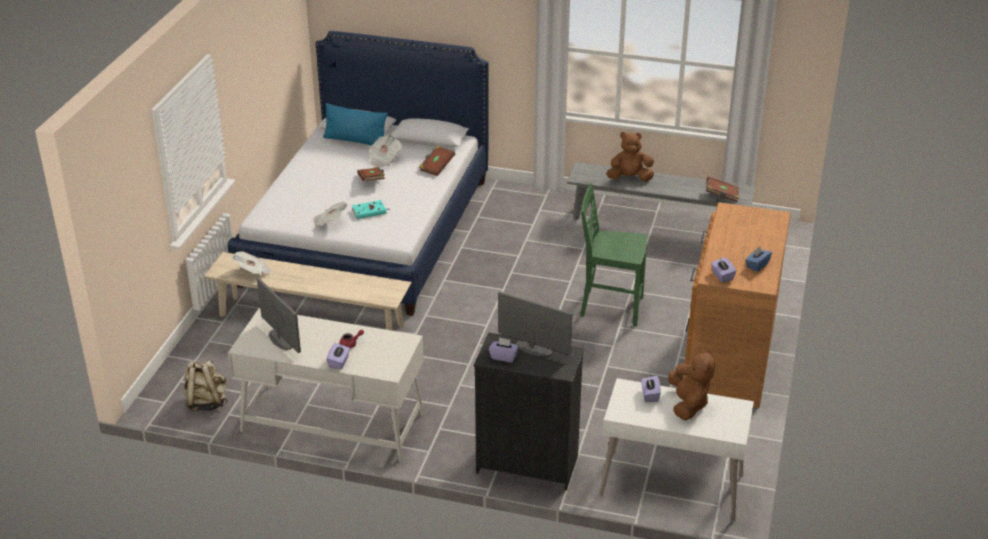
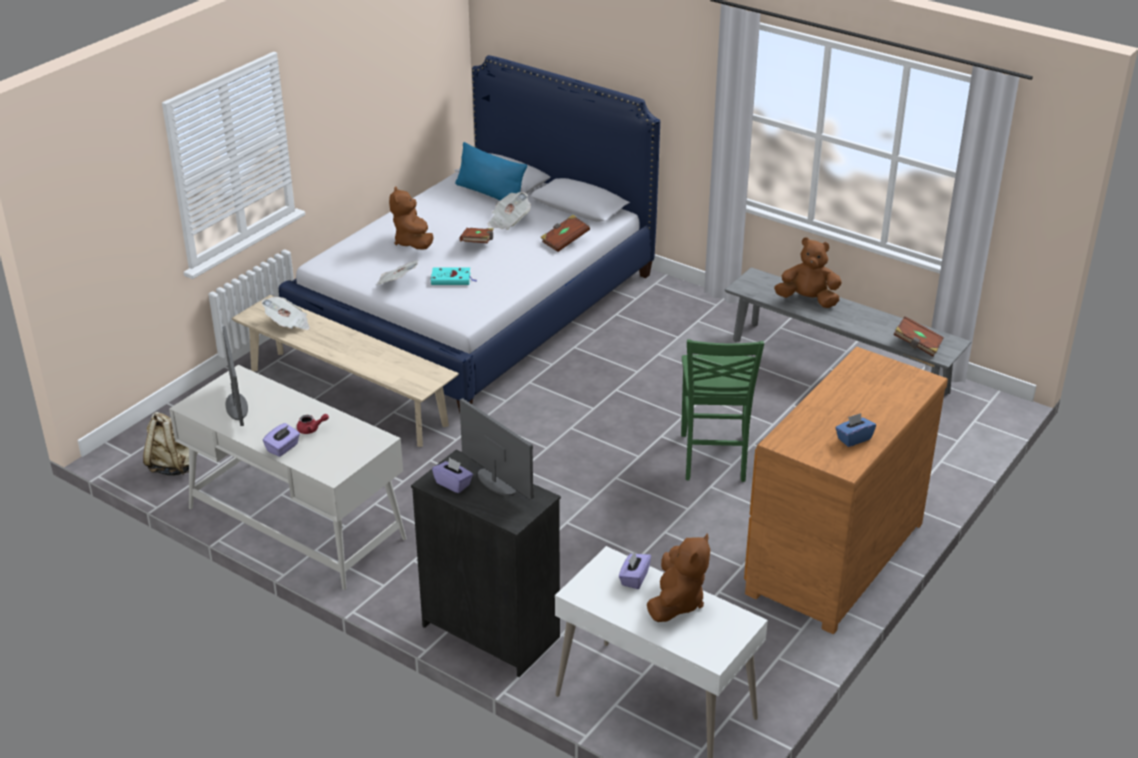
camera: 20 degrees right, 0 degrees up
green chair [580,183,647,326] -> green chair turned 120 degrees counterclockwise [681,339,764,482]
purple tissue box [711,257,736,282] -> none
none -> brown plush toy [389,187,434,250]

